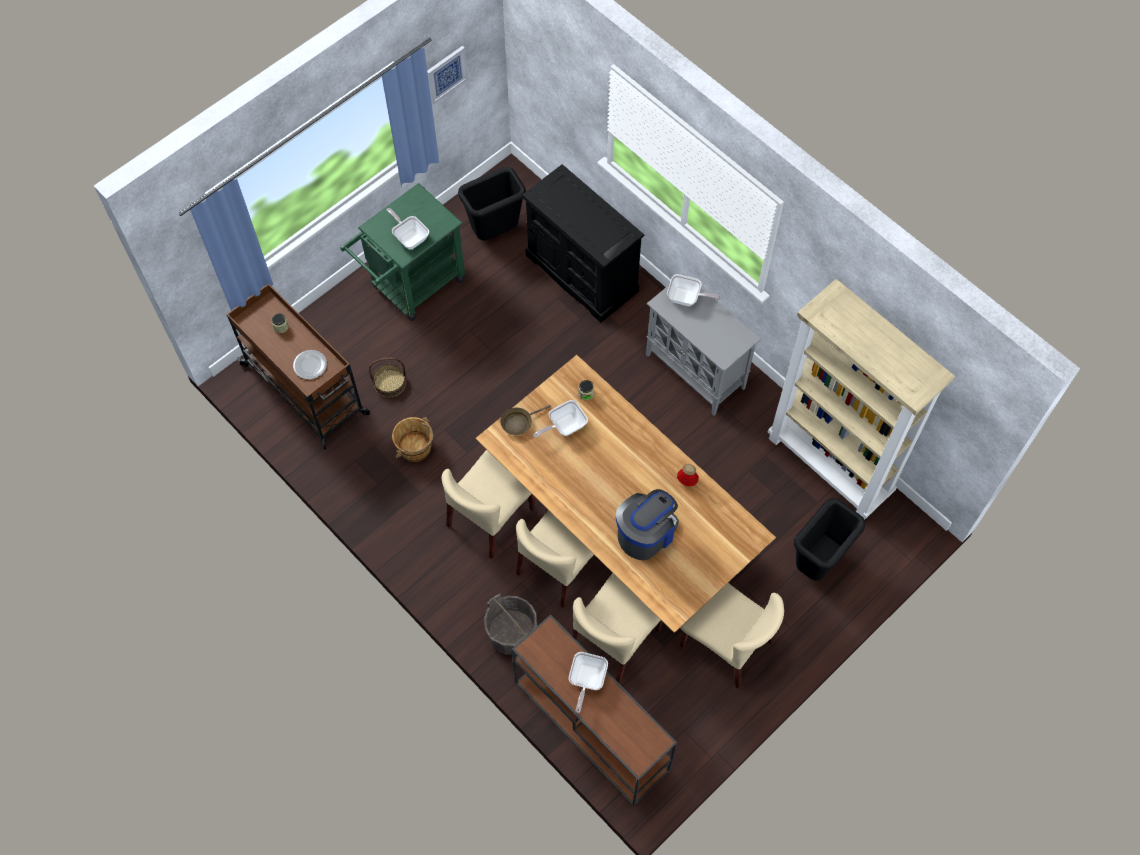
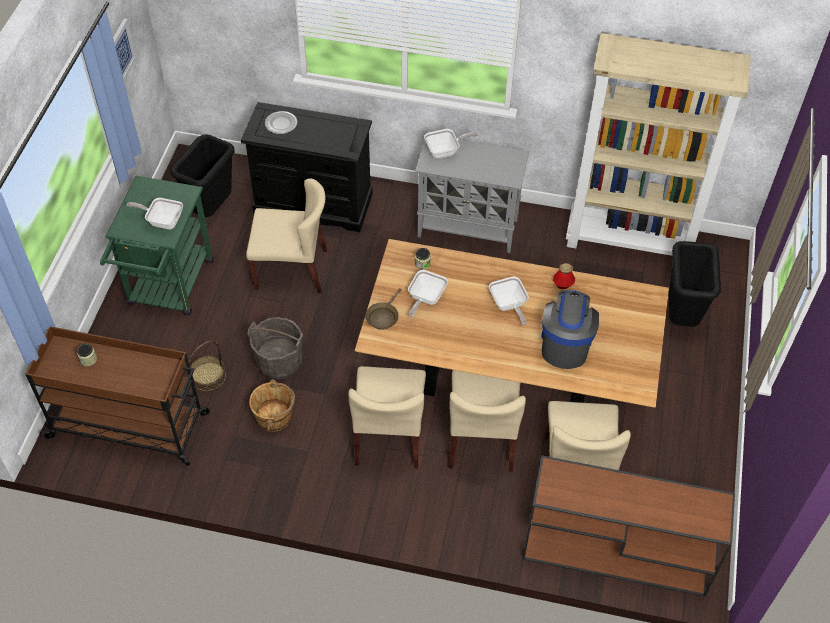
camera: 35 degrees left, 10 degrees down
plate [293,350,327,379] -> plate moved to [265,111,298,134]
grey bucket [484,594,537,655] -> grey bucket moved to [247,317,303,380]
frying pan [569,652,608,713] -> frying pan moved to [489,276,529,325]
beige chair [680,583,784,689] -> beige chair moved to [246,179,327,293]

